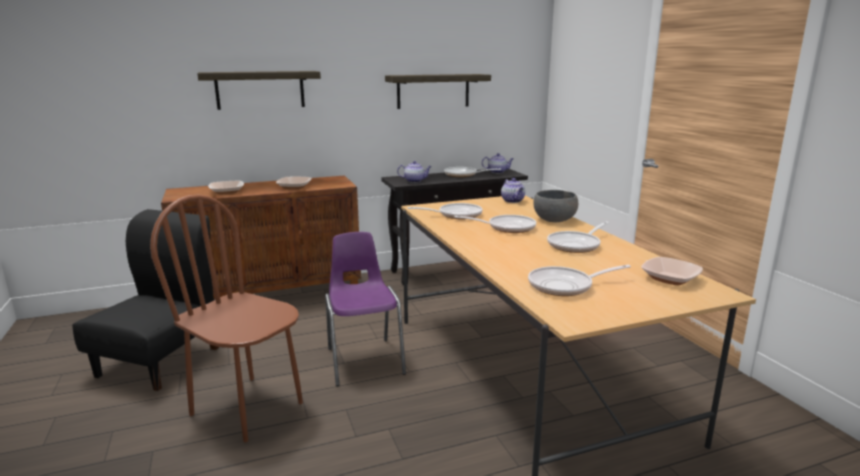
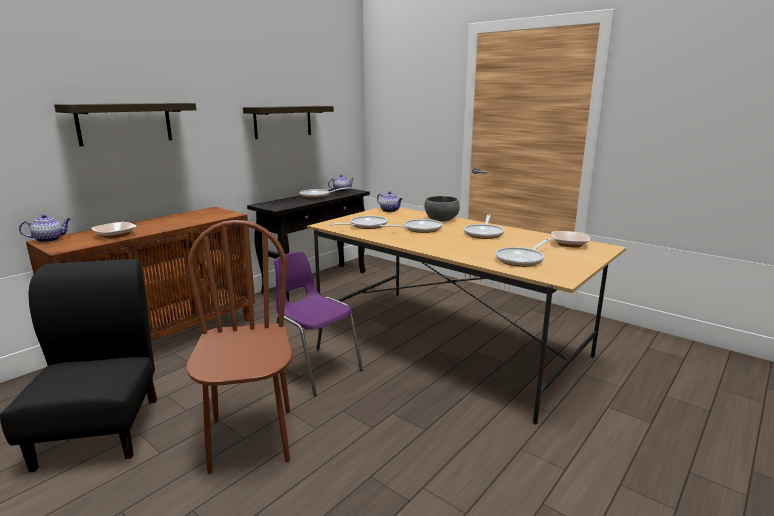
camera: 30 degrees left, 0 degrees up
brown chair [150,194,303,442] -> brown chair turned 75 degrees clockwise [186,220,292,474]
bowl [276,177,312,190] -> none
teapot [397,161,432,183] -> teapot moved to [19,214,70,242]

